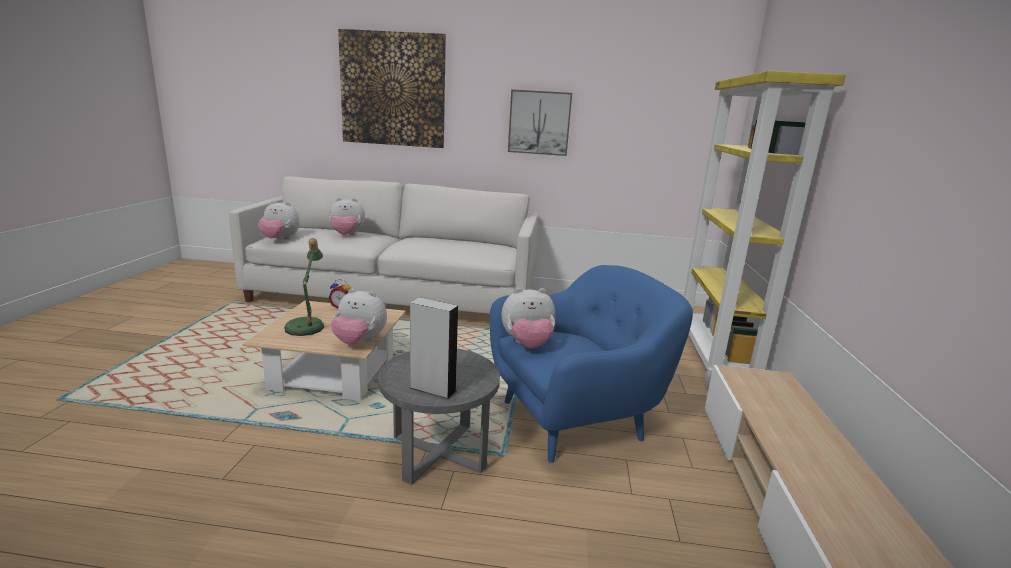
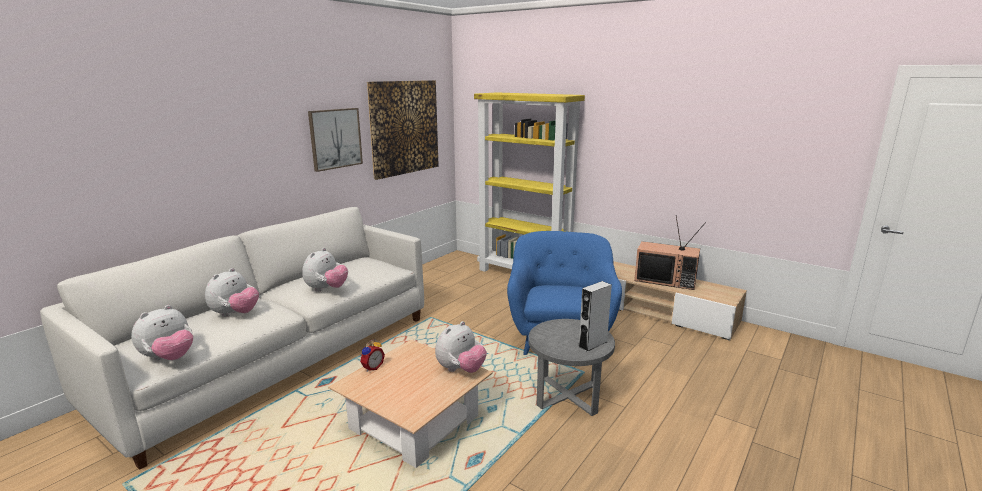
camera: 60 degrees left, 0 degrees up
table lamp [284,238,324,336] -> none
picture [338,29,446,148] -> picture moved to [367,80,439,180]
plush toy [502,288,555,348] -> plush toy moved to [302,248,348,292]
none -> television [634,216,706,290]

